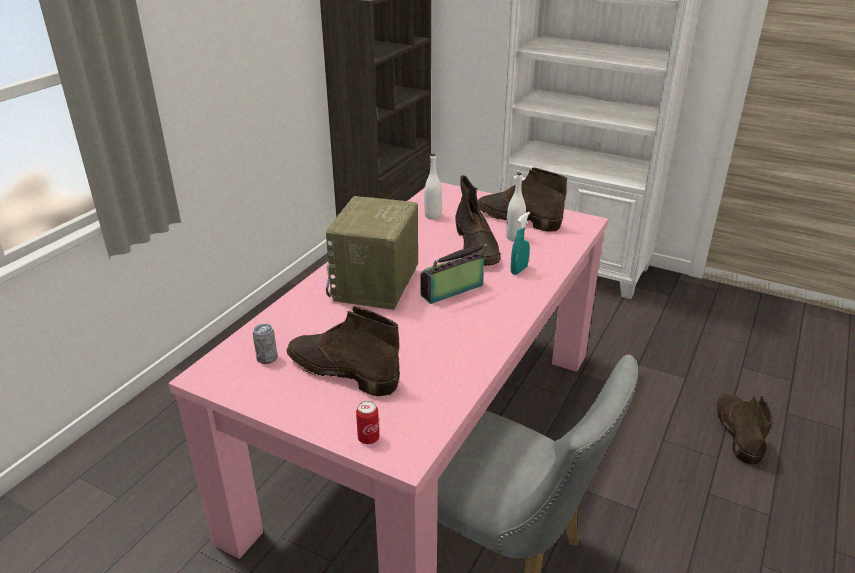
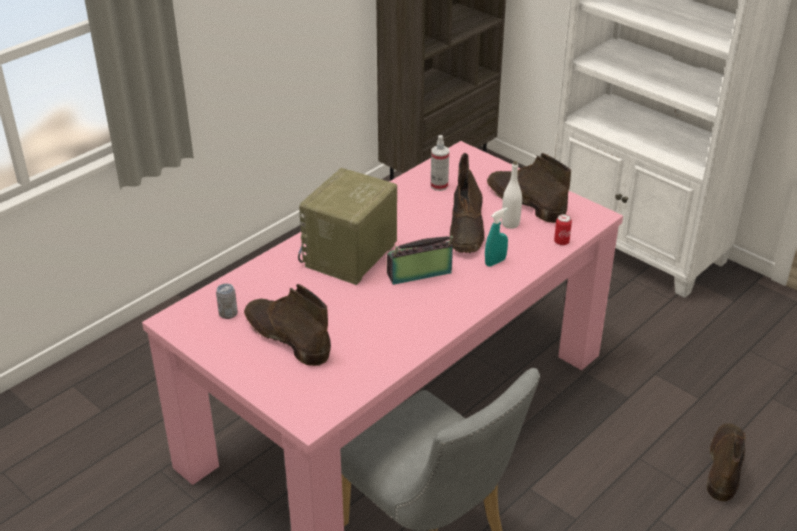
camera: 15 degrees right, 5 degrees up
can [356,401,379,444] -> can moved to [554,214,572,246]
white bottle [424,153,442,220] -> spray bottle [431,135,449,191]

